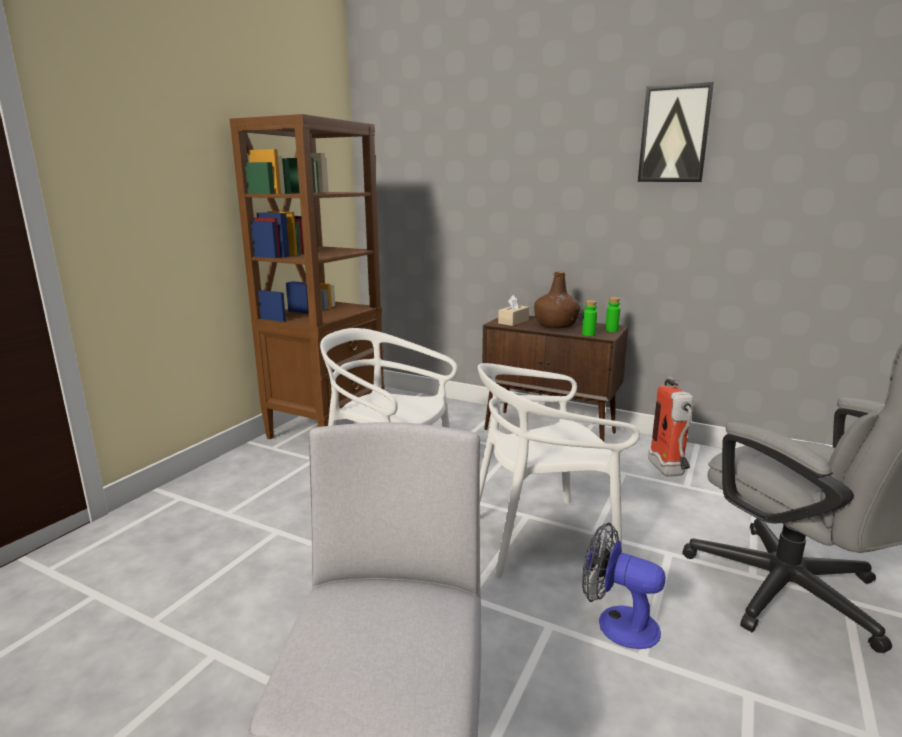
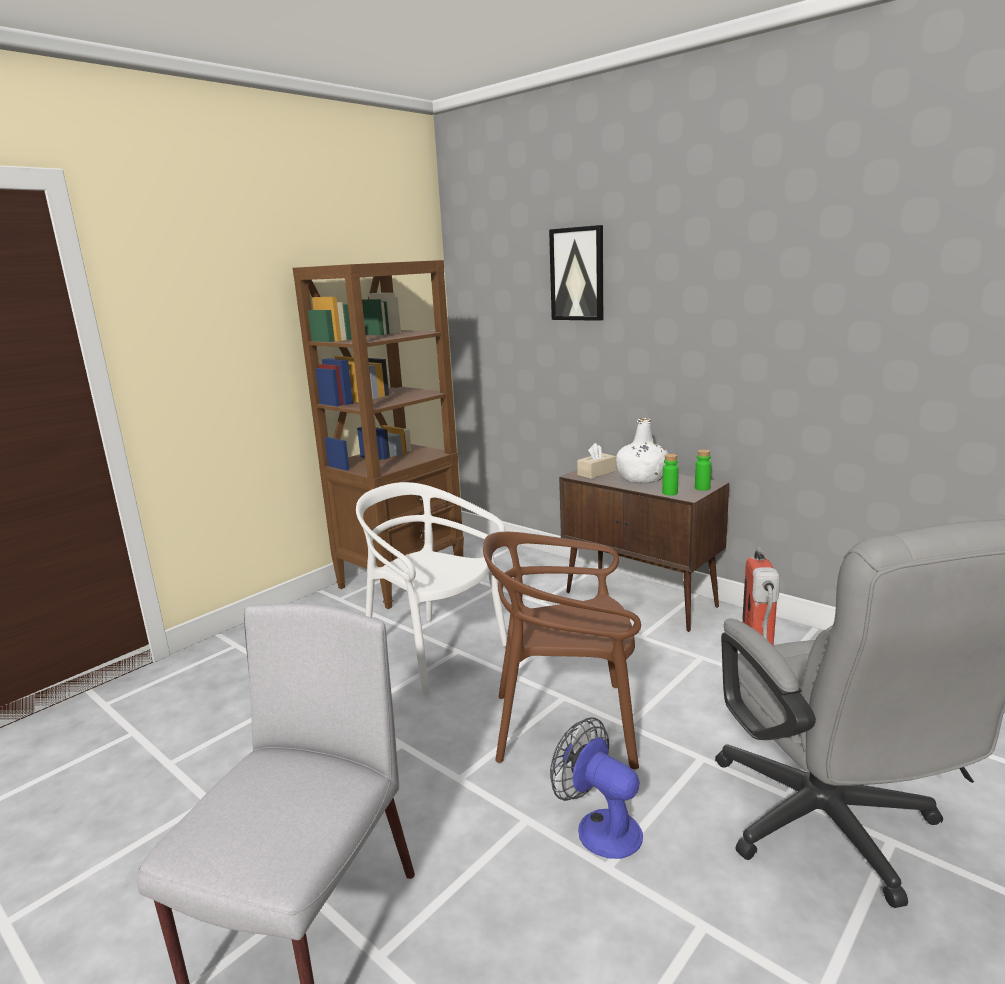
camera: 15 degrees right, 0 degrees up
white chair [478,363,640,578] -> brown chair [483,532,641,769]
brown bottle [534,272,580,328] -> white bottle [616,418,668,483]
picture [638,82,714,182] -> picture moved to [549,225,603,321]

